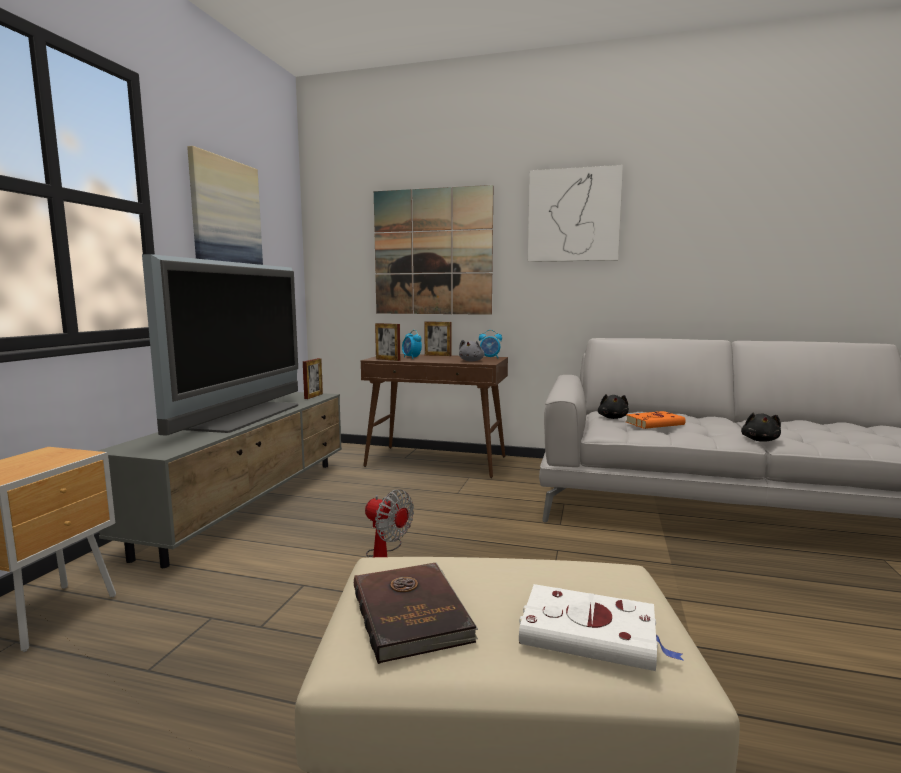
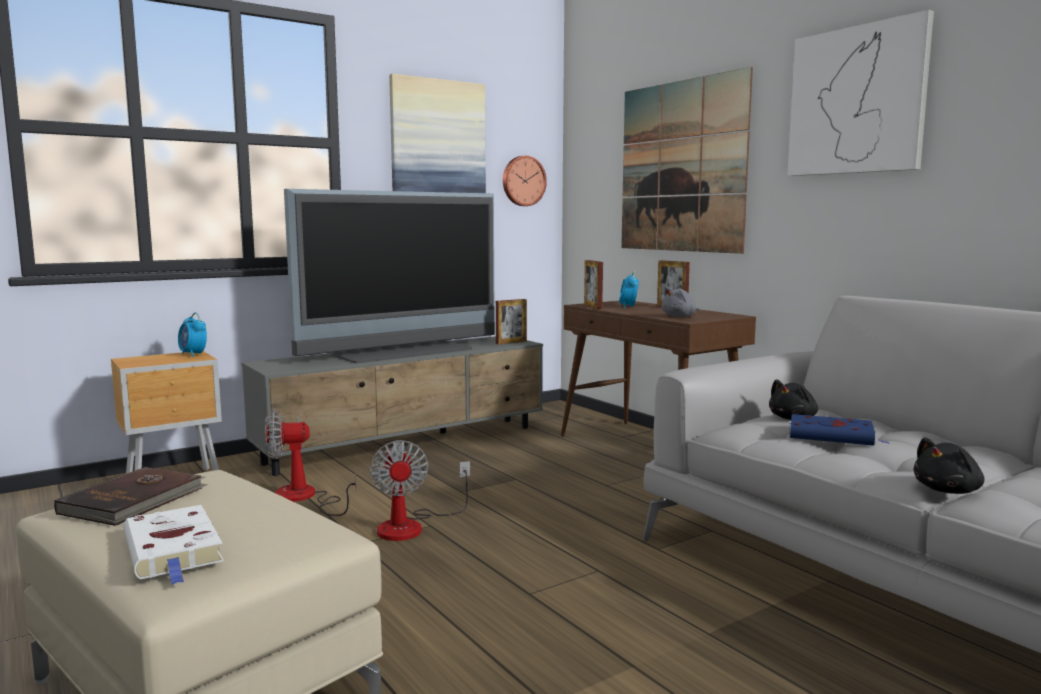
camera: 40 degrees right, 0 degrees up
alarm clock [479,330,502,358] -> alarm clock moved to [178,312,207,357]
orange book [625,411,686,429] -> blue book [789,414,888,446]
none -> fan [265,410,356,516]
none -> wall clock [503,156,547,206]

